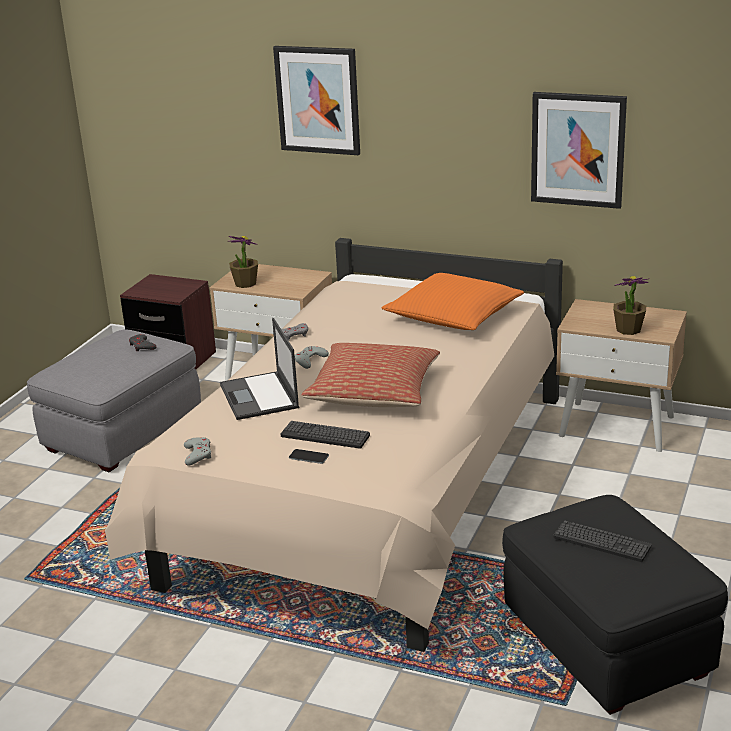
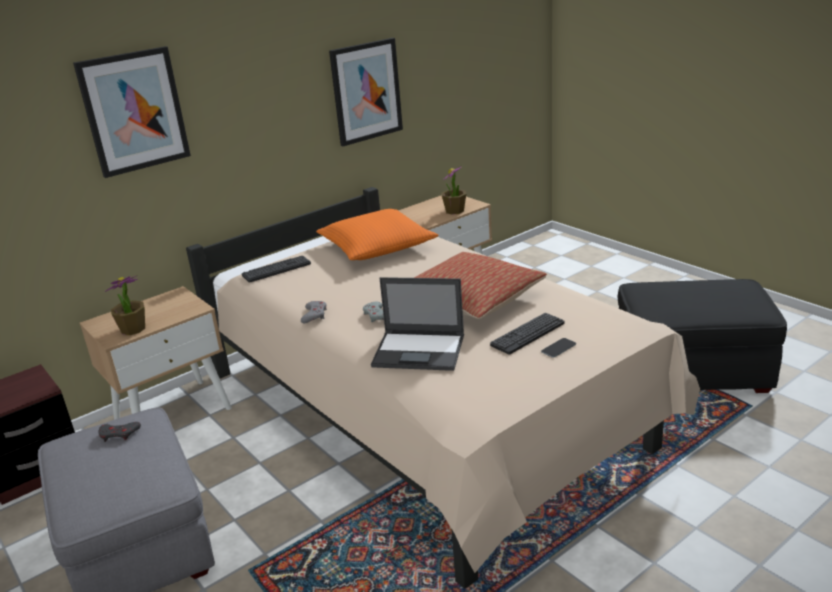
camera: 60 degrees left, 0 degrees up
grey game controller [184,437,211,465] -> none
keyboard [553,521,652,562] -> keyboard moved to [242,256,311,283]

